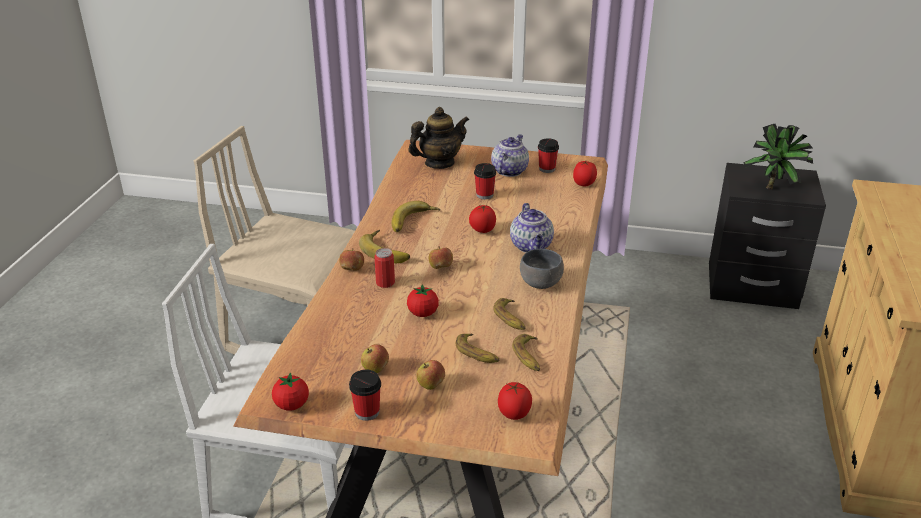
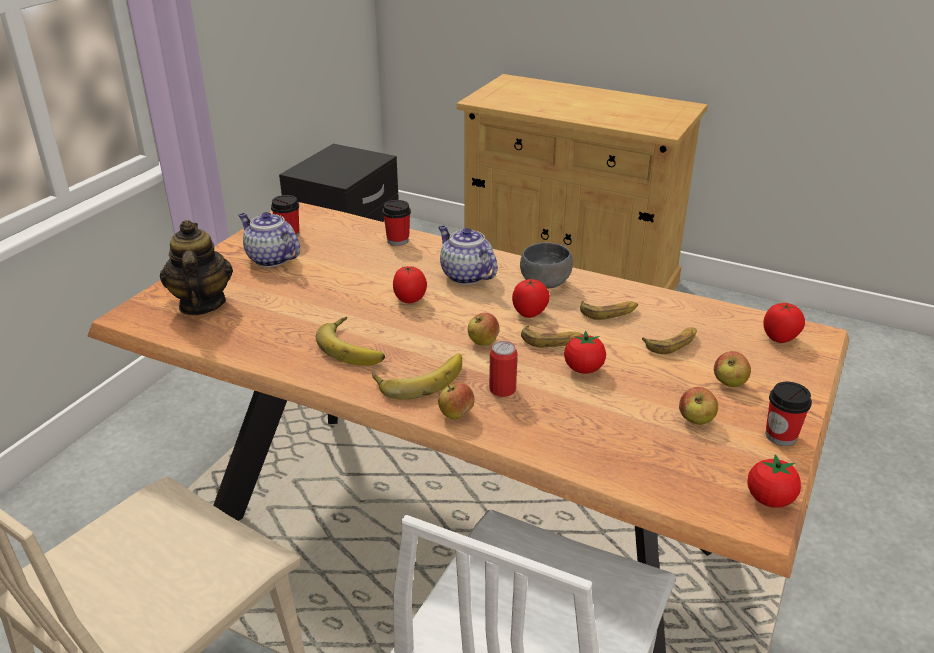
camera: 75 degrees left, 0 degrees up
cup [474,163,496,199] -> cup moved to [382,200,411,246]
teapot [510,203,554,253] -> teapot turned 135 degrees counterclockwise [438,226,497,285]
banana [512,334,540,371] -> banana moved to [521,326,583,347]
tomato [573,161,597,186] -> tomato moved to [512,279,550,318]
potted plant [743,124,813,190] -> none

